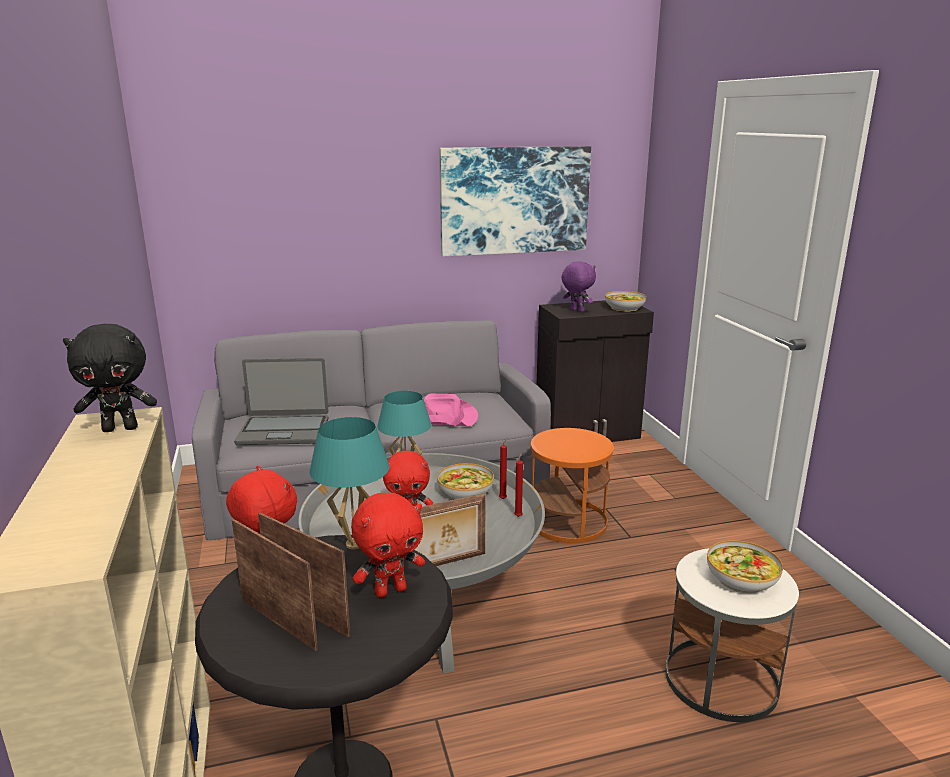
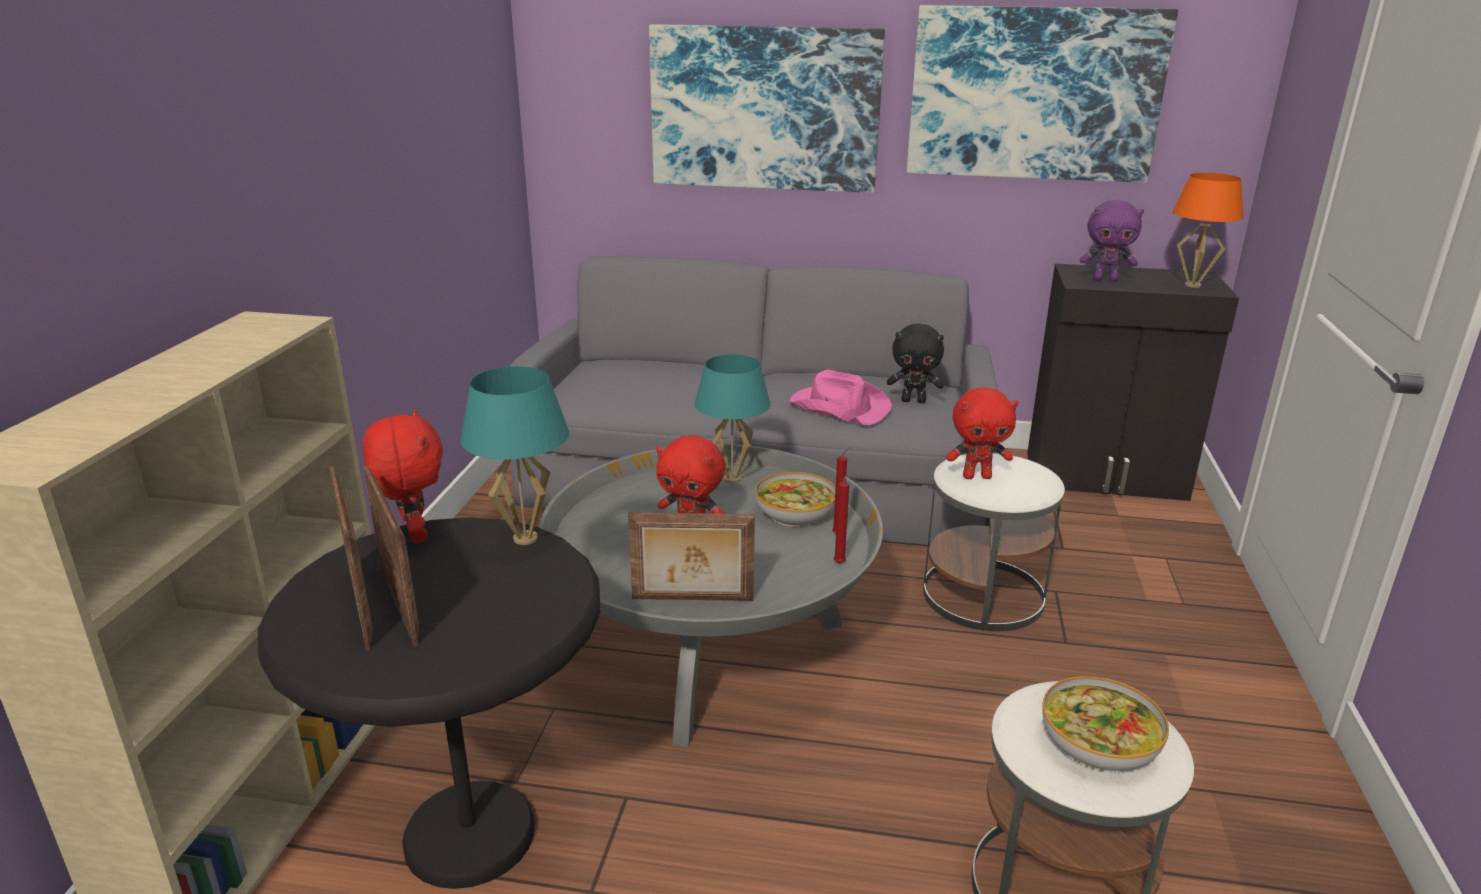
camera: 25 degrees right, 5 degrees up
black plush toy [63,324,157,432] -> black plush toy moved to [887,324,944,403]
laptop [234,358,329,445] -> none
red plush toy [351,493,425,598] -> red plush toy moved to [946,387,1018,479]
orange side table [531,428,614,543] -> white side table [923,453,1065,631]
purple plush toy [561,261,596,312] -> purple plush toy turned 120 degrees clockwise [1079,200,1144,281]
bowl [605,291,646,311] -> orange table lamp [1173,173,1243,288]
none -> picture [649,24,885,193]

